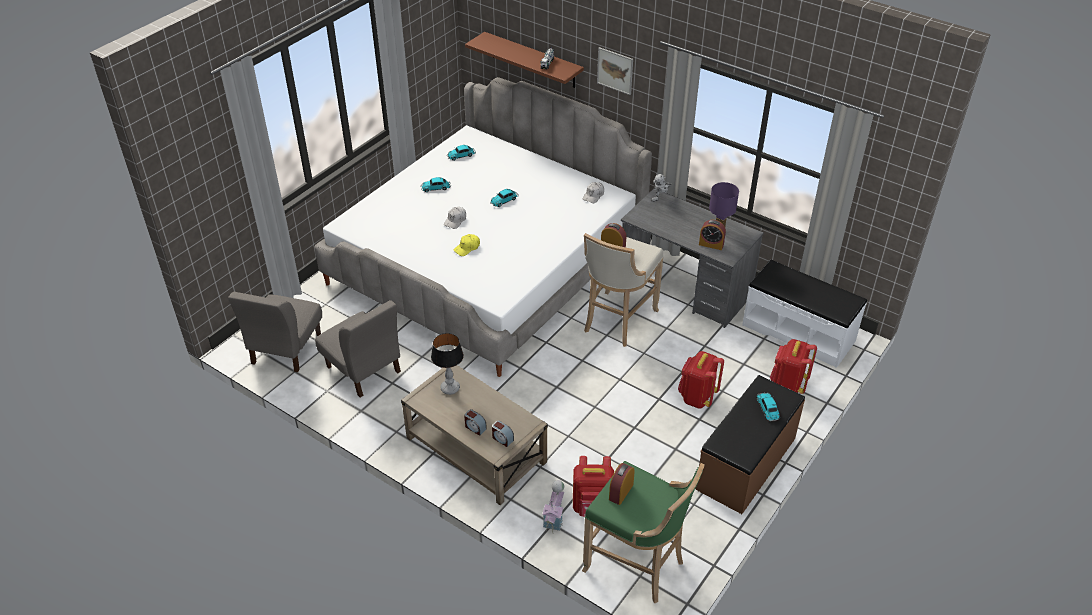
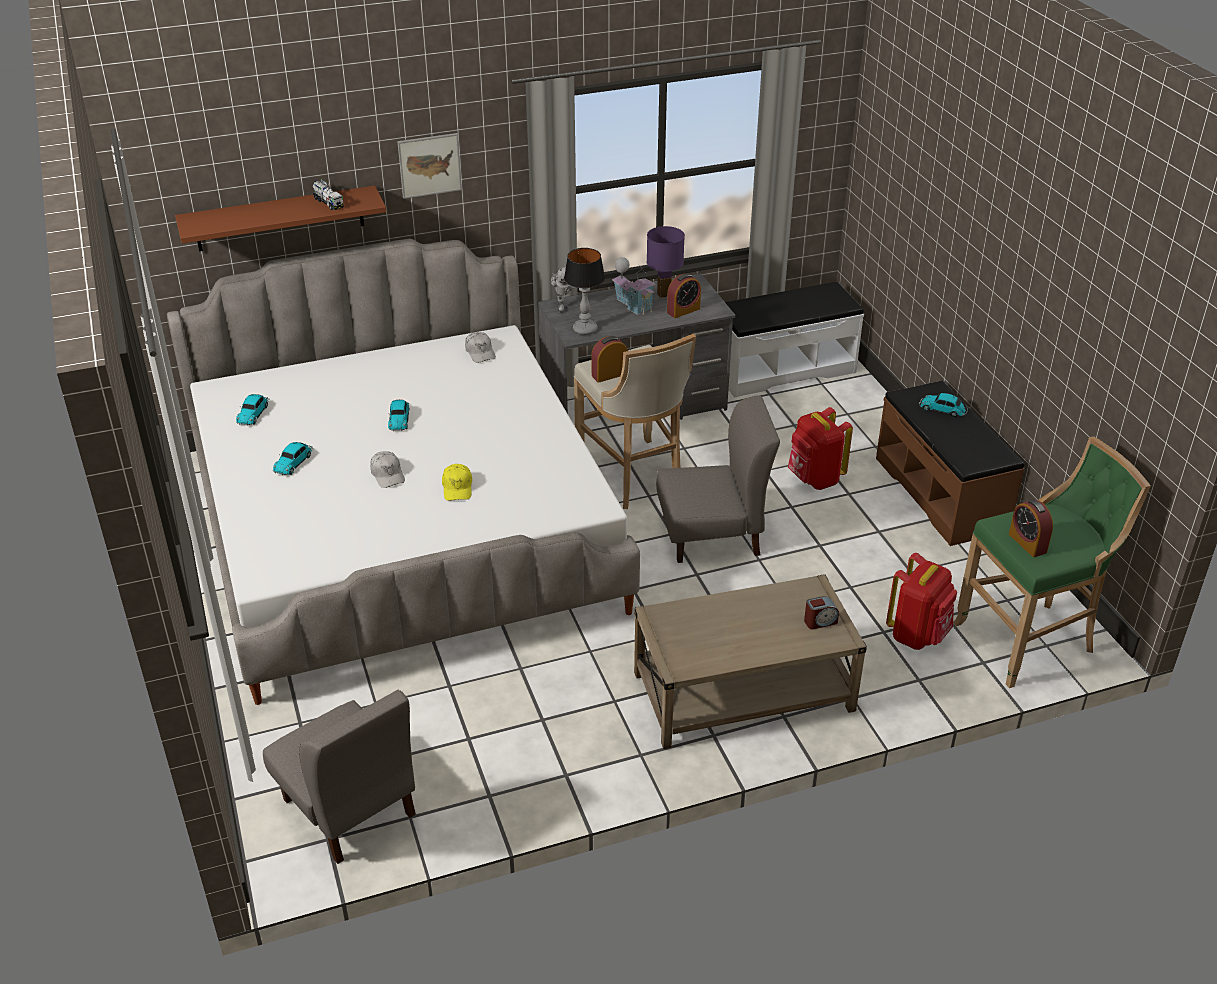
camera: 55 degrees left, 5 degrees down
grey chair [315,300,401,398] -> grey chair moved to [656,396,780,563]
table lamp [431,333,464,395] -> table lamp moved to [564,248,605,335]
alarm clock [464,409,487,436] -> none
toy house [542,480,564,533] -> toy house moved to [612,257,655,315]
red backpack [770,339,817,394] -> none

